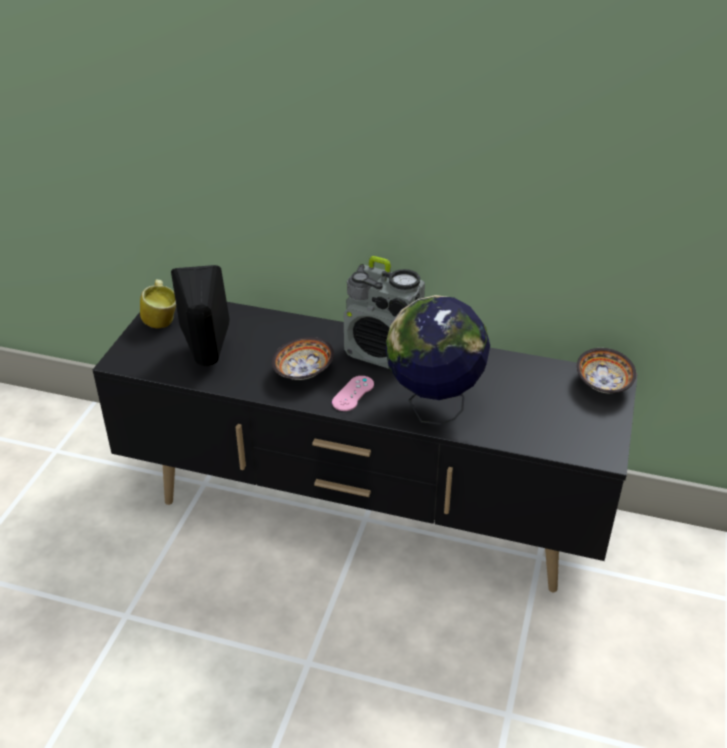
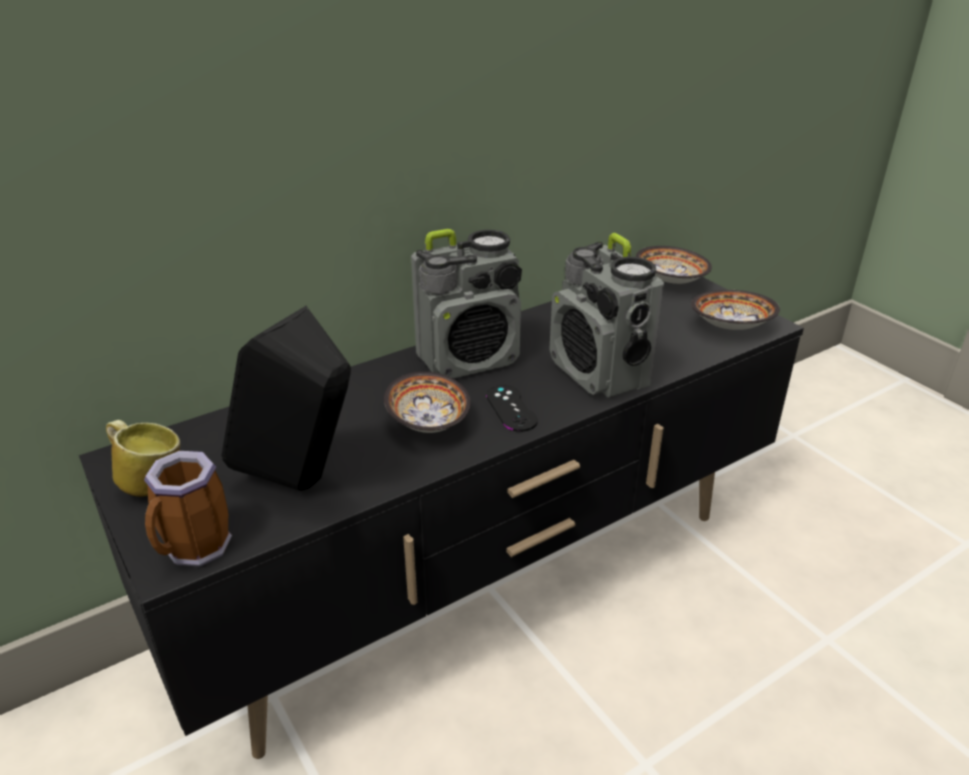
camera: 50 degrees left, 5 degrees down
pink game controller [332,376,374,411] -> black game controller [486,385,538,432]
globe [386,295,490,425] -> radio [549,233,664,398]
none -> mug [144,451,232,567]
none -> bowl [691,290,780,330]

